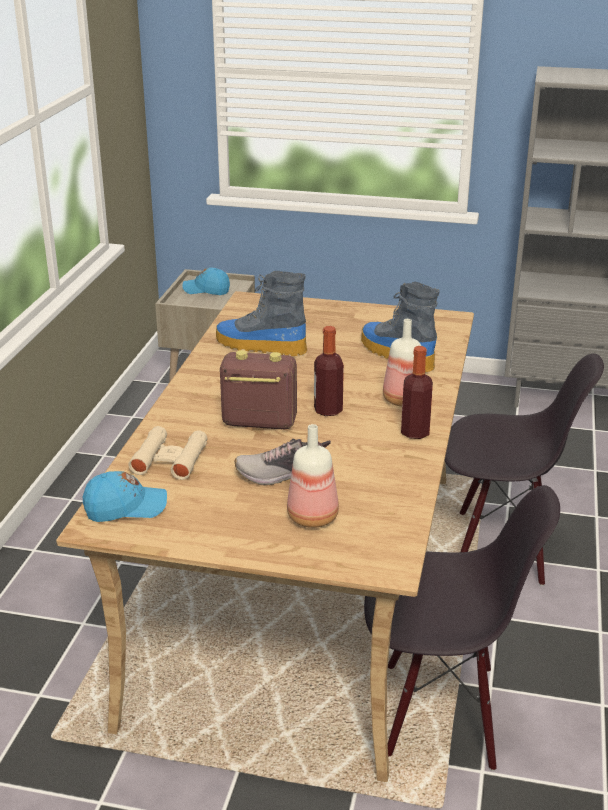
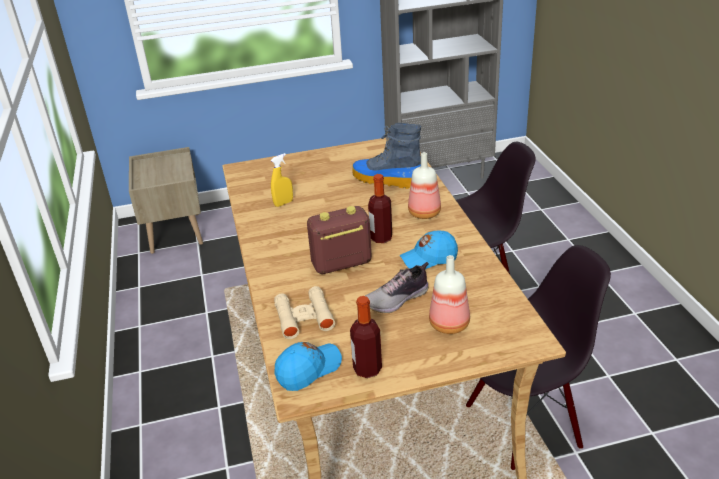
camera: 25 degrees left, 5 degrees up
blue cap [182,268,230,295] -> blue cap moved to [400,231,458,269]
boot [216,271,307,356] -> yellow spray bottle [271,153,293,207]
bottle [401,346,433,439] -> bottle moved to [350,296,382,378]

